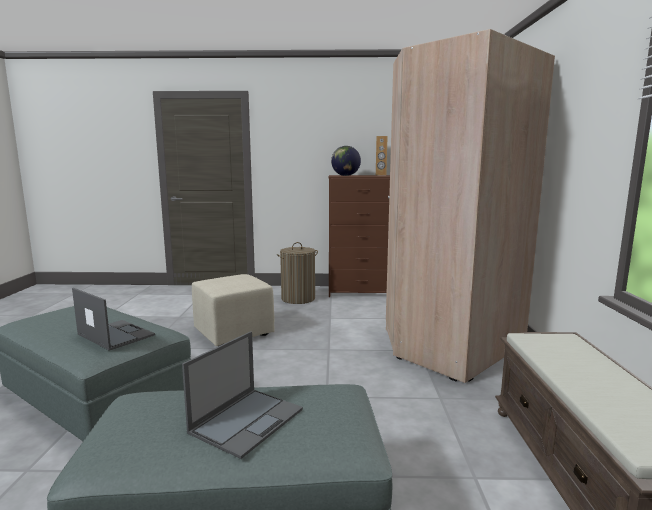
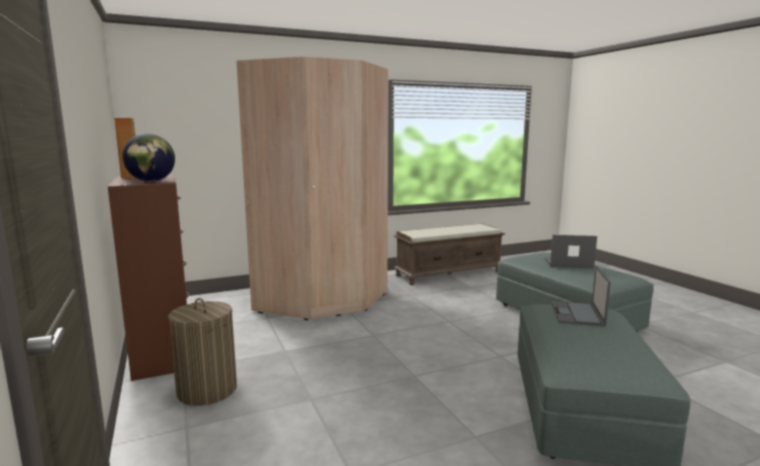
camera: 115 degrees left, 0 degrees up
beige ottoman [192,274,275,346] -> none

